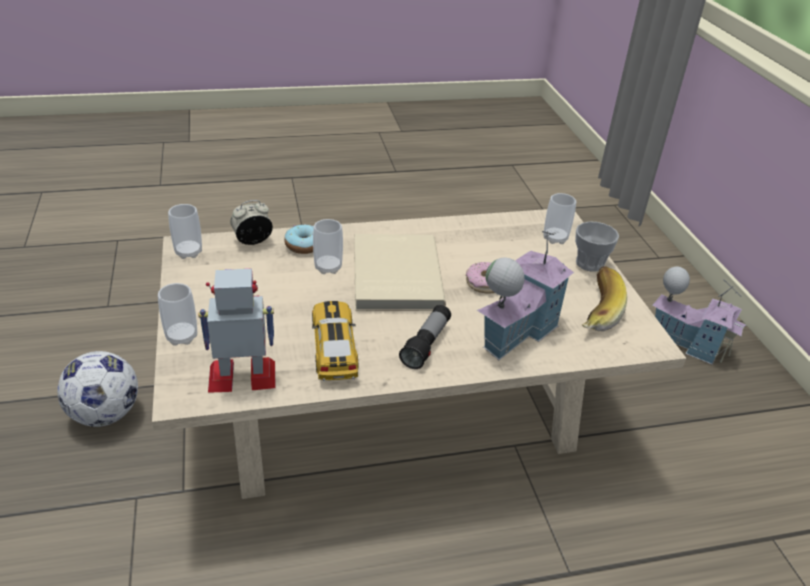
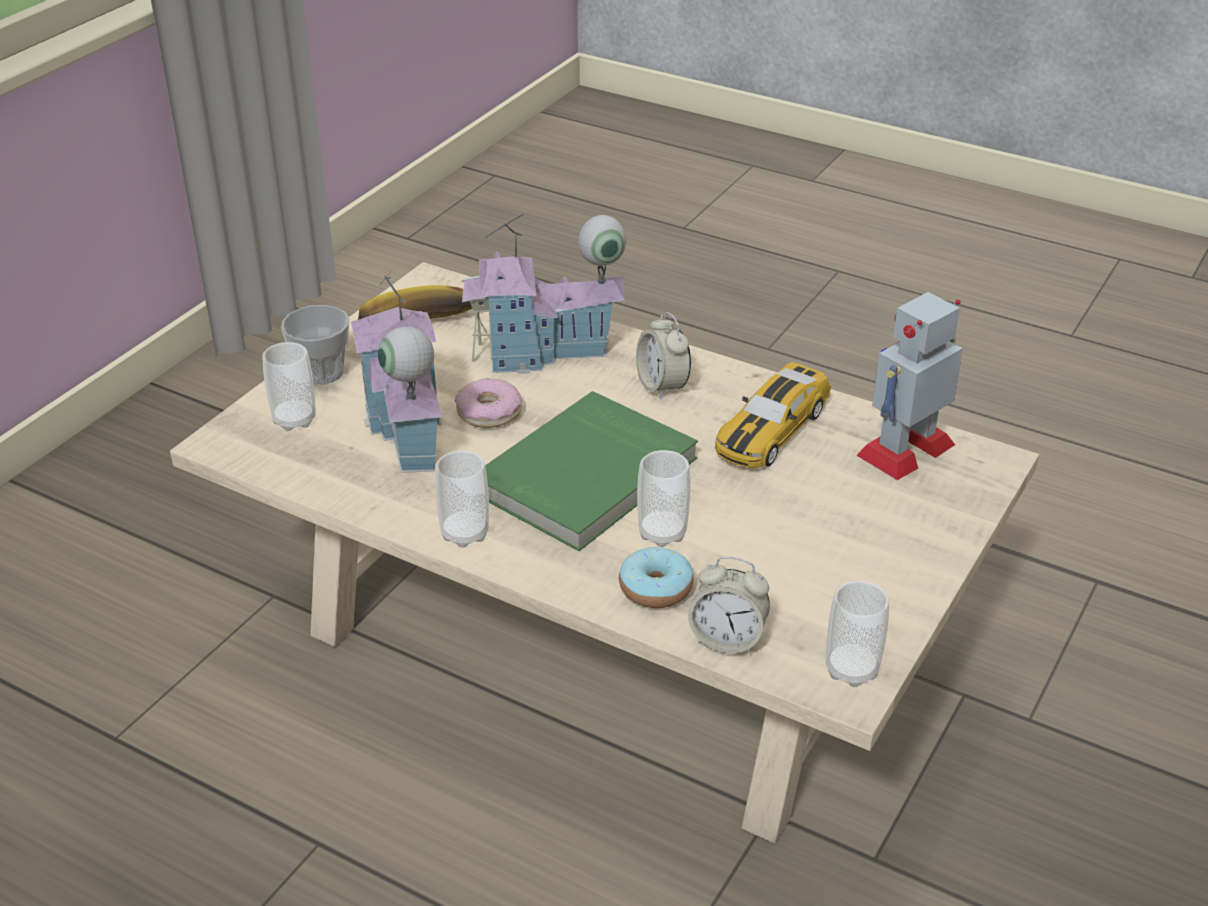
camera: 135 degrees left, 0 degrees up
football [57,351,138,427] -> none
cup [158,283,197,346] -> cup moved to [435,450,489,547]
toy robot [198,269,276,393] -> toy robot turned 105 degrees clockwise [856,292,963,480]
beige book [354,234,446,311] -> green book [485,391,698,551]
flashlight [399,305,451,369] -> alarm clock [636,312,691,400]
toy house [652,266,746,364] -> toy house moved to [351,272,443,473]

